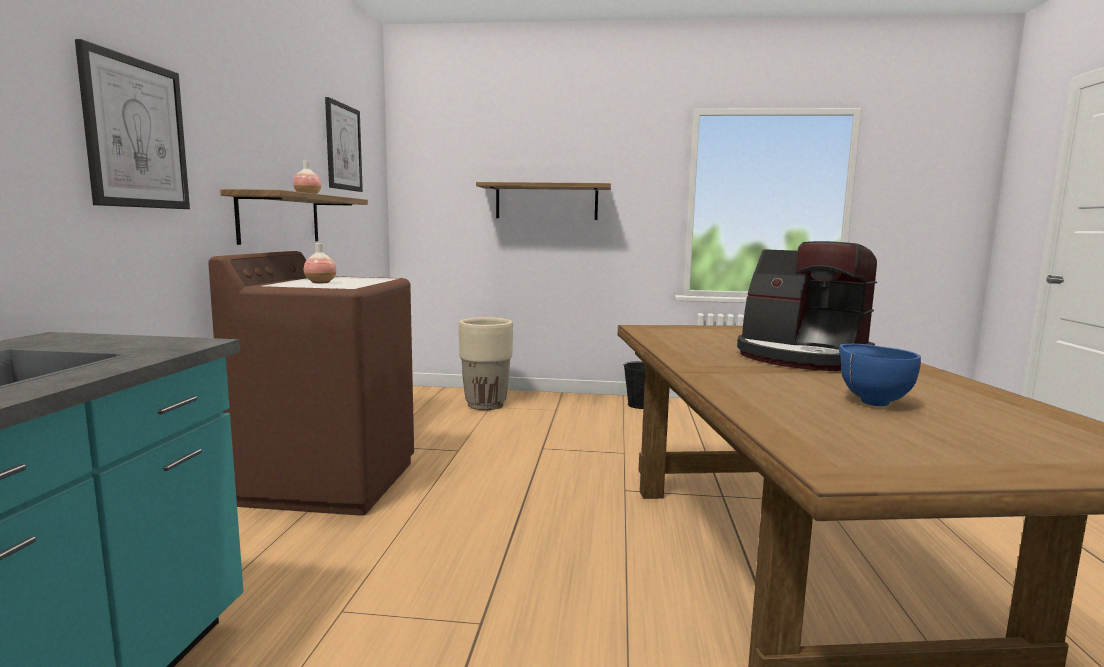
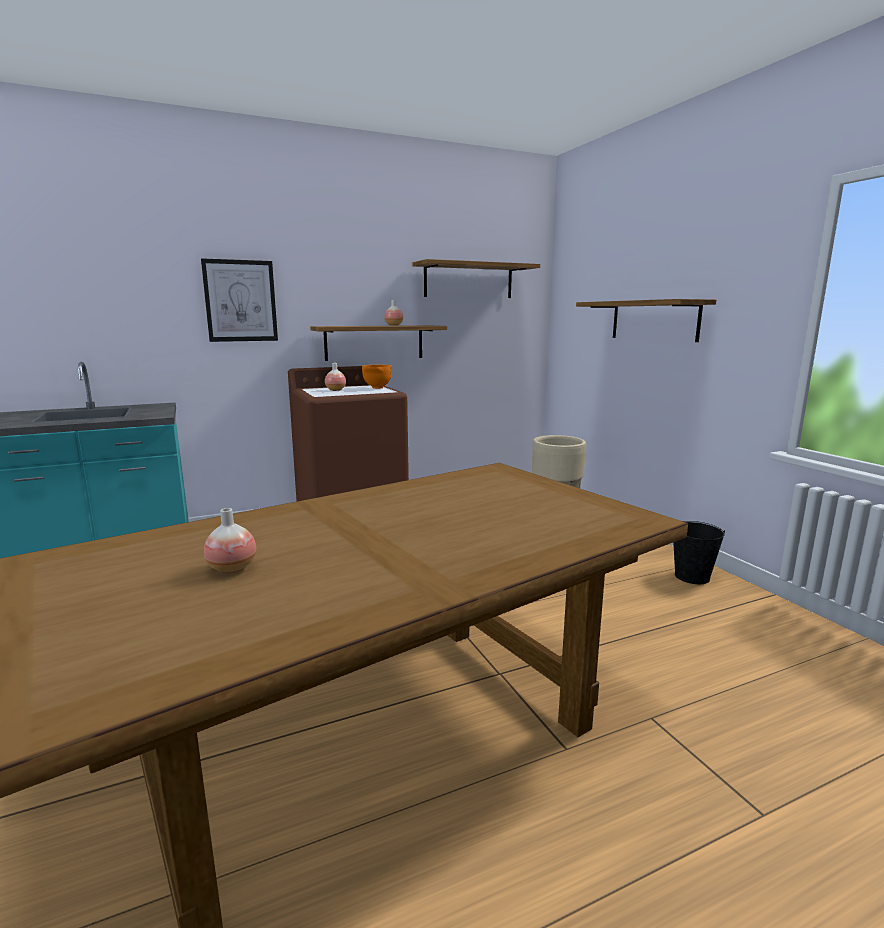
camera: 60 degrees right, 5 degrees up
picture [325,97,363,192] -> shelf [412,259,540,298]
coffee machine [737,241,877,371] -> none
blue bowl [839,344,921,406] -> vase [204,508,256,574]
none -> orange bowl [362,365,392,389]

